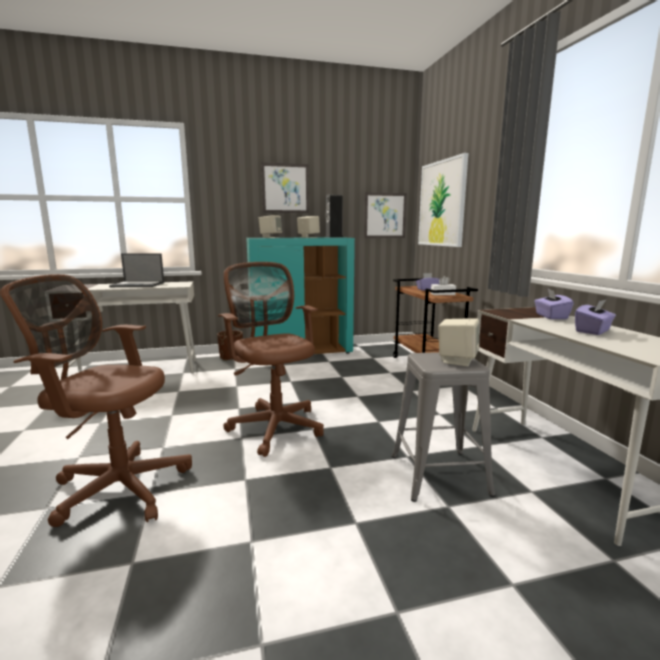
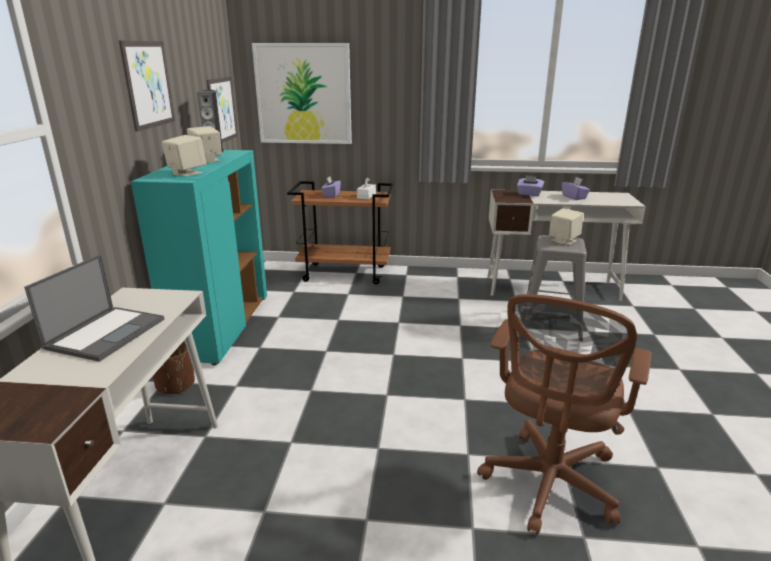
camera: 70 degrees left, 10 degrees up
brown office chair [218,262,324,457] -> none

